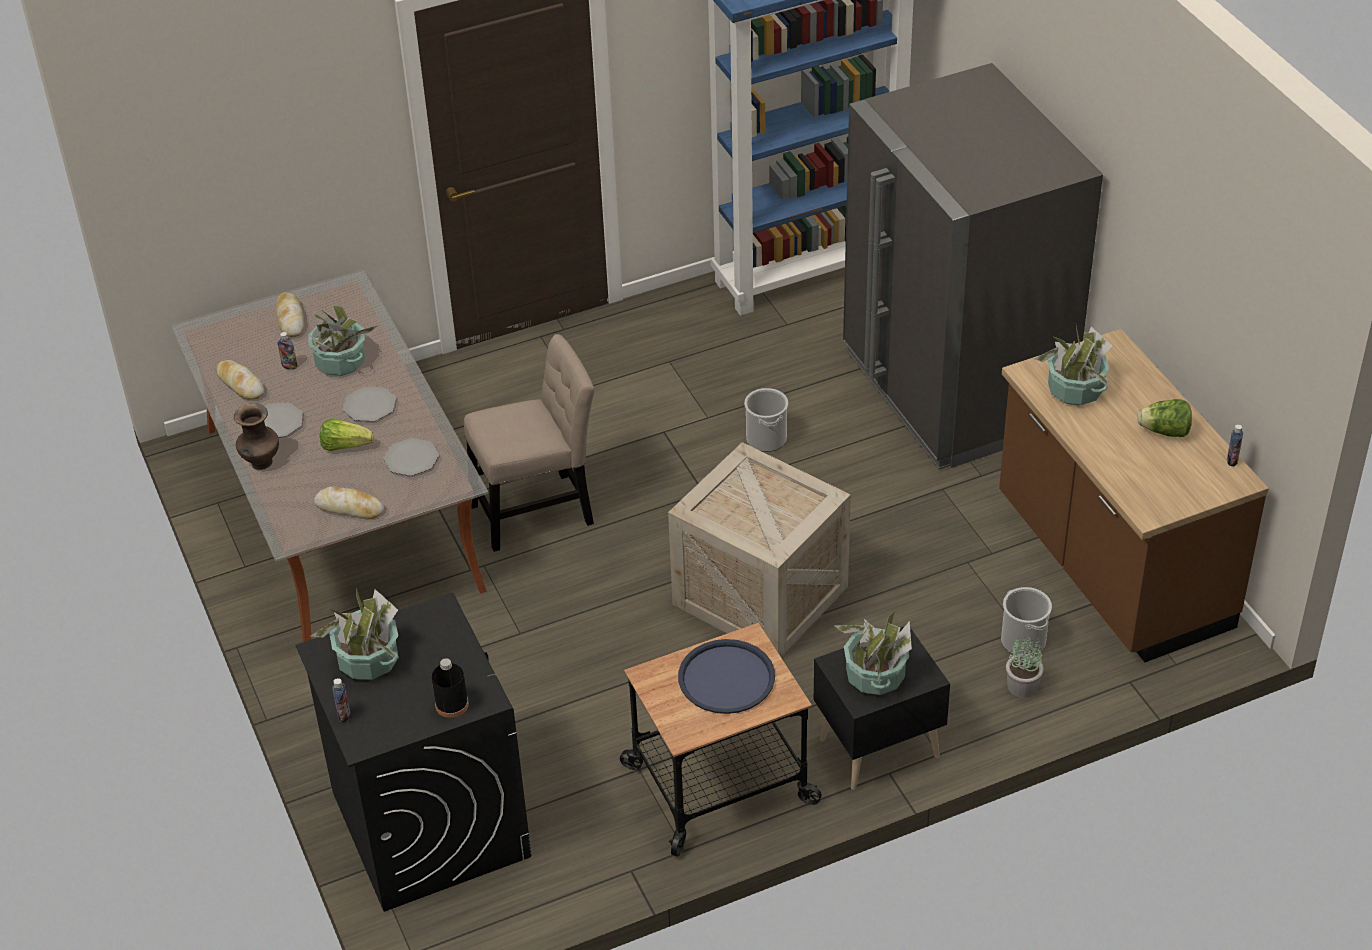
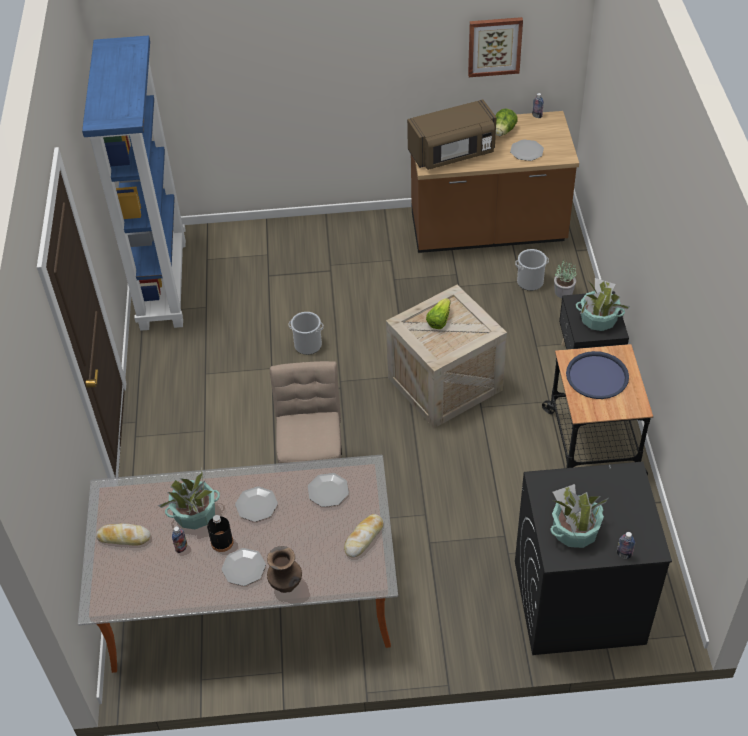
camera: 70 degrees left, 5 degrees up
bread [216,360,264,400] -> none
lettuce [320,418,374,451] -> lettuce moved to [426,298,450,329]
black bottle [431,658,469,718] -> black bottle moved to [207,515,234,552]
grey fridge [843,63,1103,469] -> none
potted plant [1034,326,1112,406] -> brown microwave [407,100,497,170]
none -> picture [468,17,523,77]
none -> plate [510,139,544,161]

